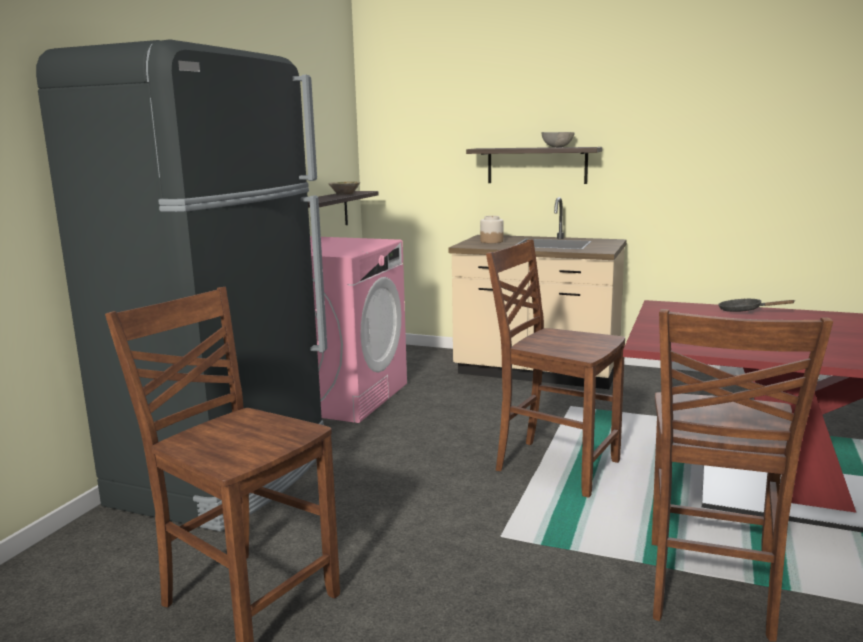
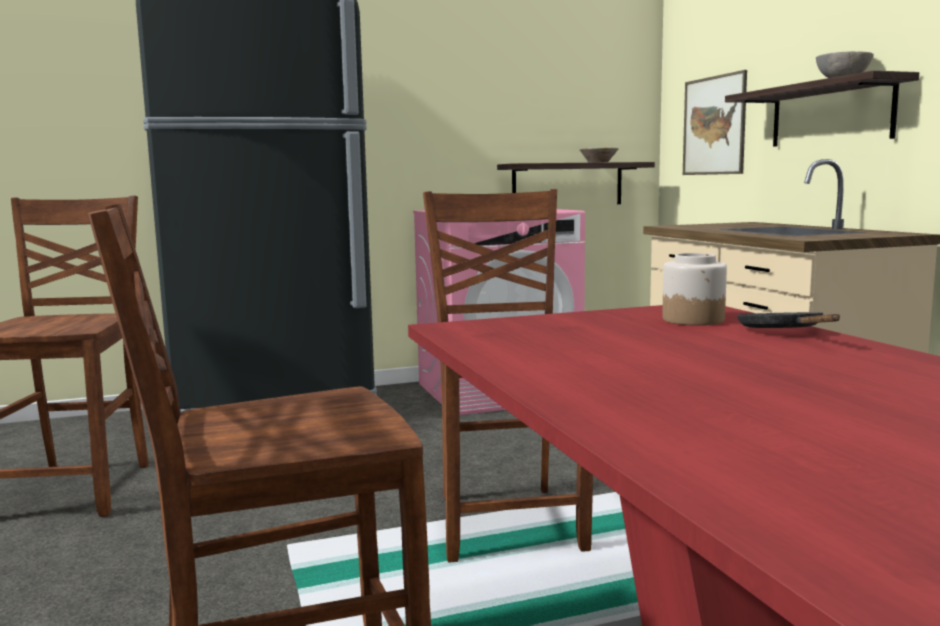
camera: 50 degrees right, 5 degrees down
jar [480,216,503,243] -> jar moved to [662,253,727,326]
none -> picture [683,70,747,175]

